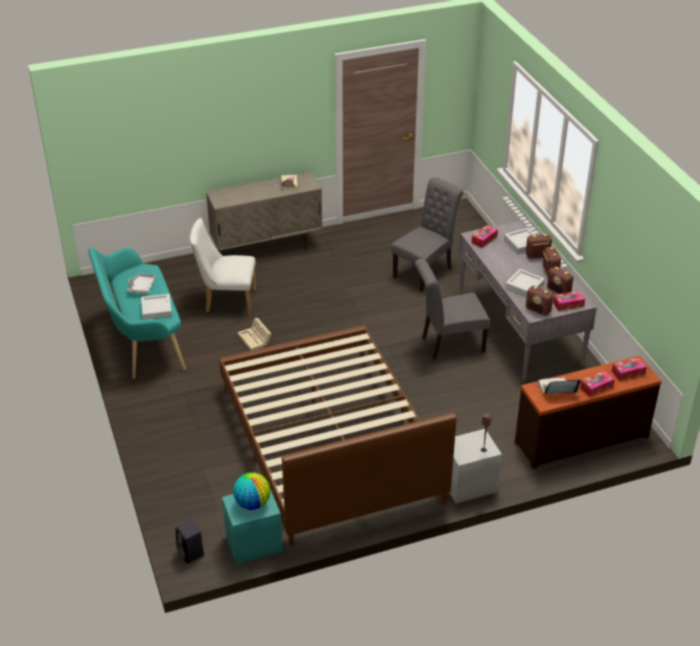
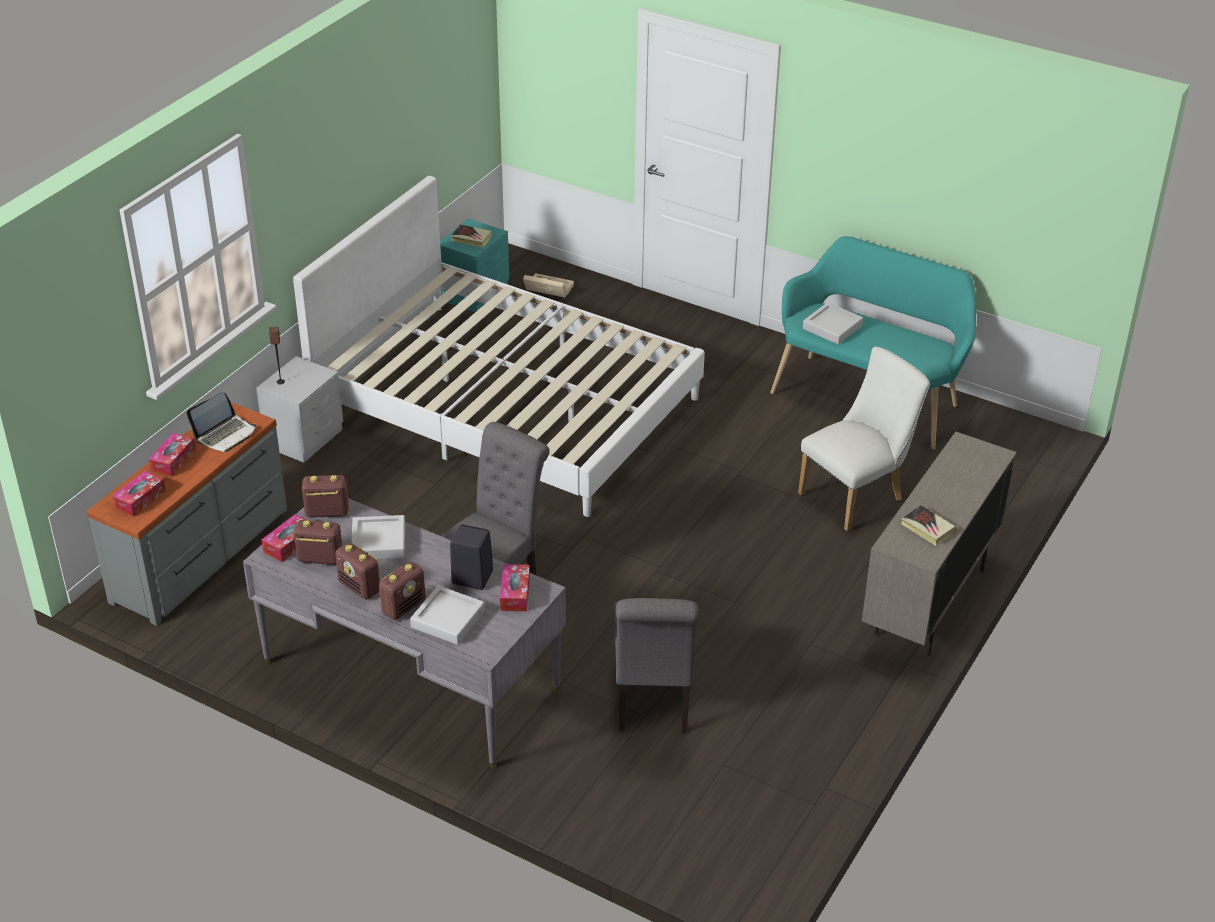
camera: 140 degrees right, 0 degrees up
grey tray [127,274,156,294] -> none
black speaker [176,520,204,564] -> black speaker moved to [450,524,493,590]
brown bed [219,325,456,546] -> white bed [293,176,705,517]
globe [233,472,271,510] -> book [451,224,493,247]
beige storage box [238,318,271,351] -> beige storage box moved to [523,273,574,298]
brown dresser [515,356,662,469] -> grey dresser [87,402,287,626]

